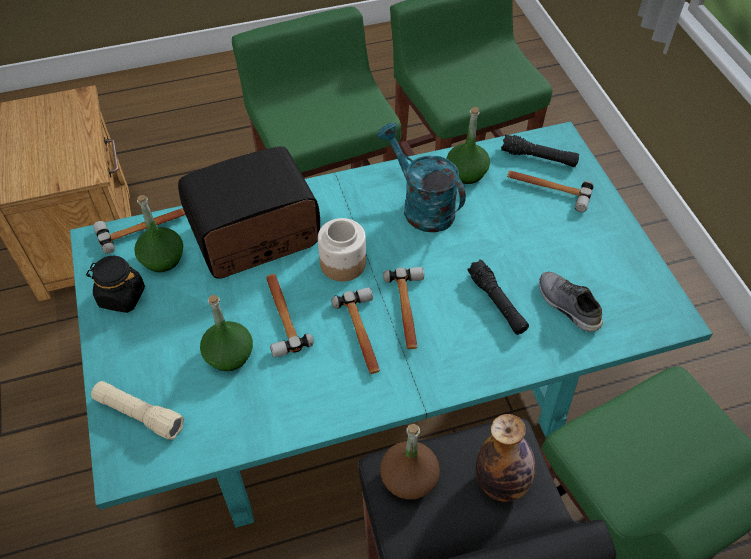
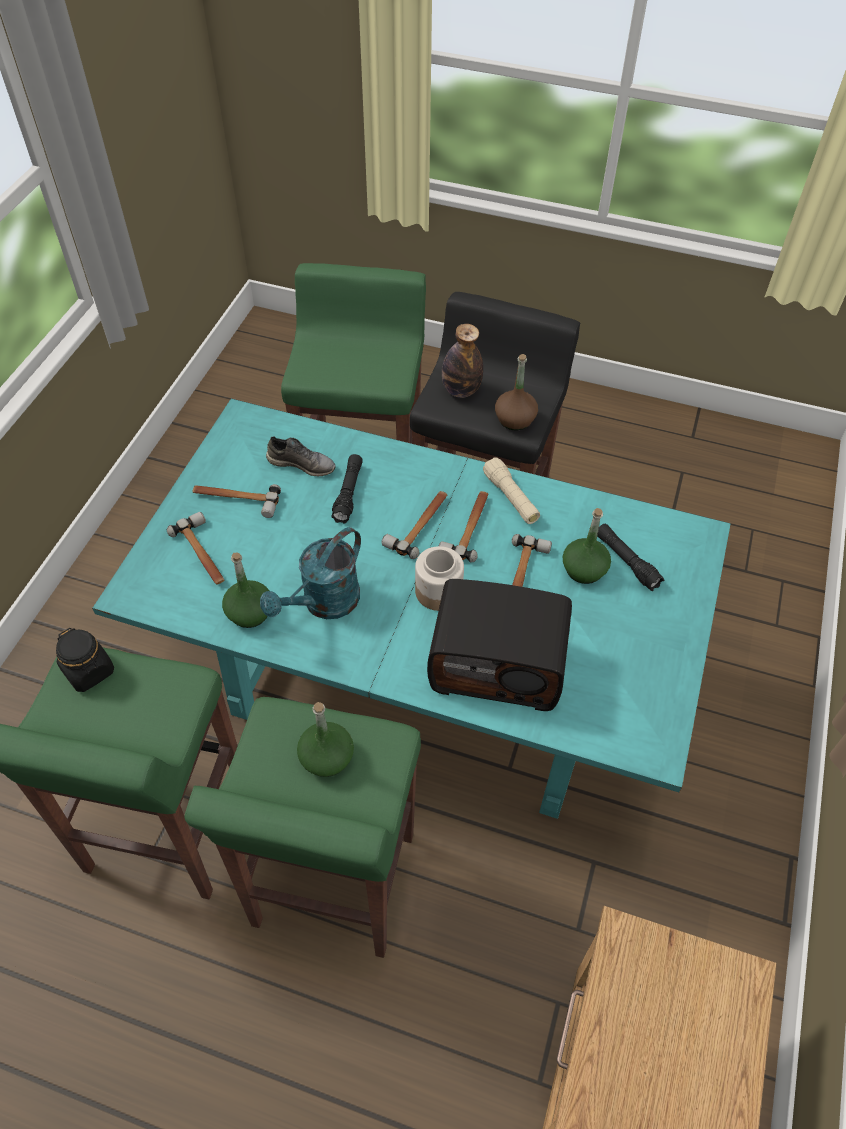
camera: 145 degrees left, 0 degrees up
black jar [86,256,145,313] -> black jar moved to [56,628,114,692]
beige flashlight [91,381,184,440] -> beige flashlight moved to [483,457,540,524]
hammer [93,208,185,254] -> hammer moved to [193,484,281,518]
green bottle [134,195,183,272] -> green bottle moved to [297,702,354,777]
turquoise watering can [377,123,466,233] -> turquoise watering can turned 45 degrees clockwise [260,527,361,619]
black flashlight [501,134,579,167] -> black flashlight moved to [597,524,664,591]
grey shoe [539,272,603,332] -> grey shoe turned 75 degrees counterclockwise [266,436,336,476]

